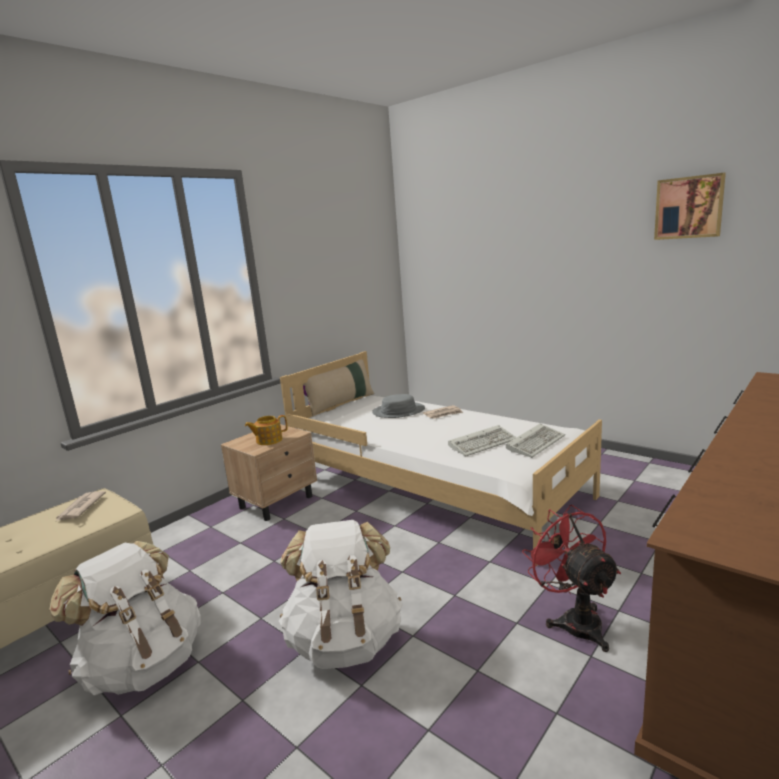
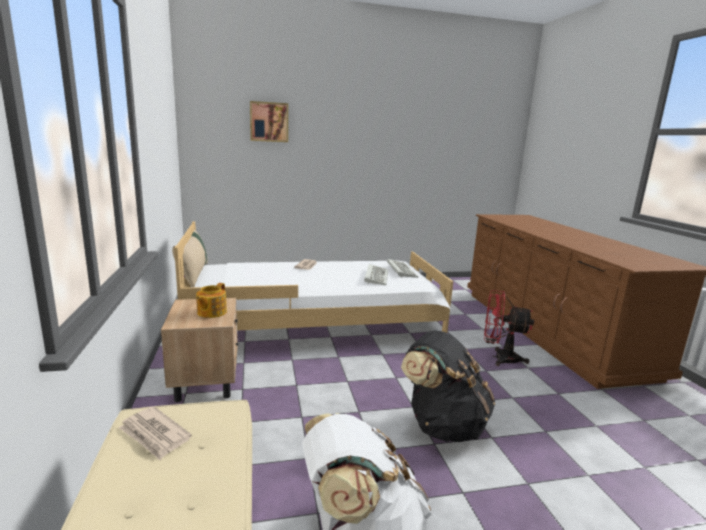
camera: 55 degrees left, 0 degrees up
white backpack [279,520,403,669] -> black backpack [401,330,495,442]
grey hat [372,394,425,418] -> none
picture [654,173,726,240] -> picture moved to [250,101,288,142]

